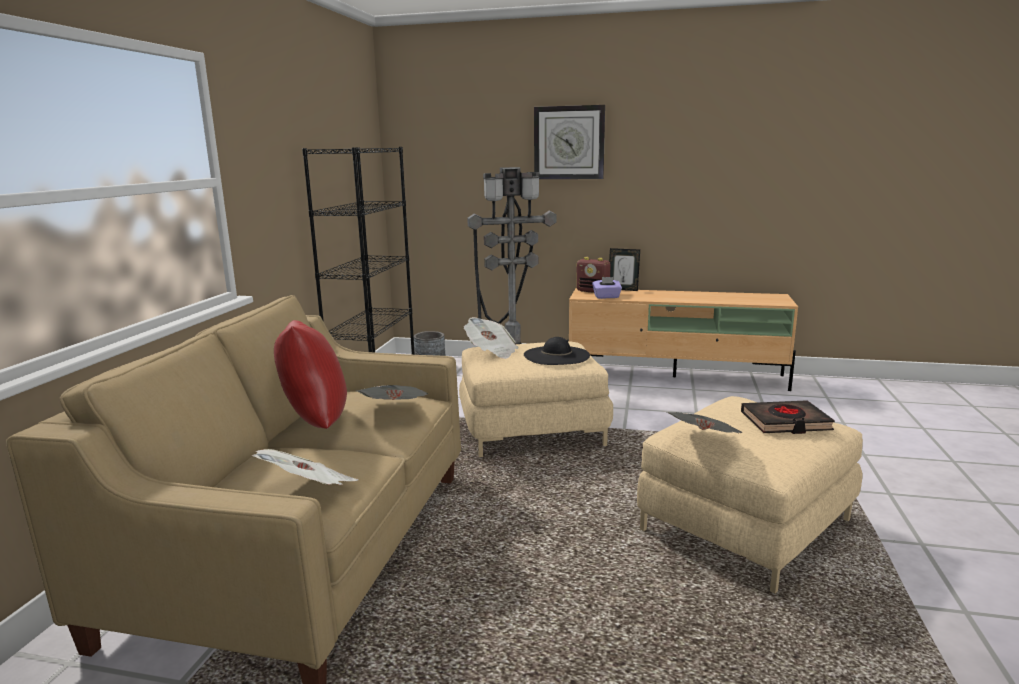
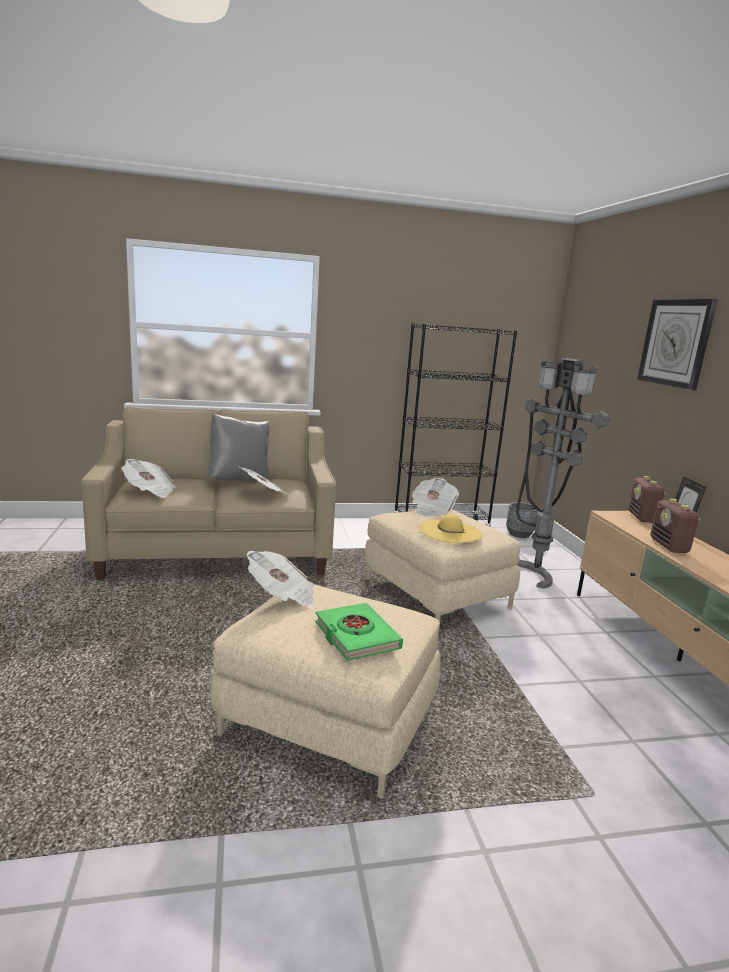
camera: 65 degrees right, 0 degrees up
red pillow [274,320,347,429] -> grey pillow [208,413,270,482]
black hat [524,337,590,365] -> yellow hat [419,514,482,543]
purple tissue box [592,277,622,299] -> none
black book [741,400,835,434] -> green book [315,603,403,661]
none -> radio [651,498,701,553]

